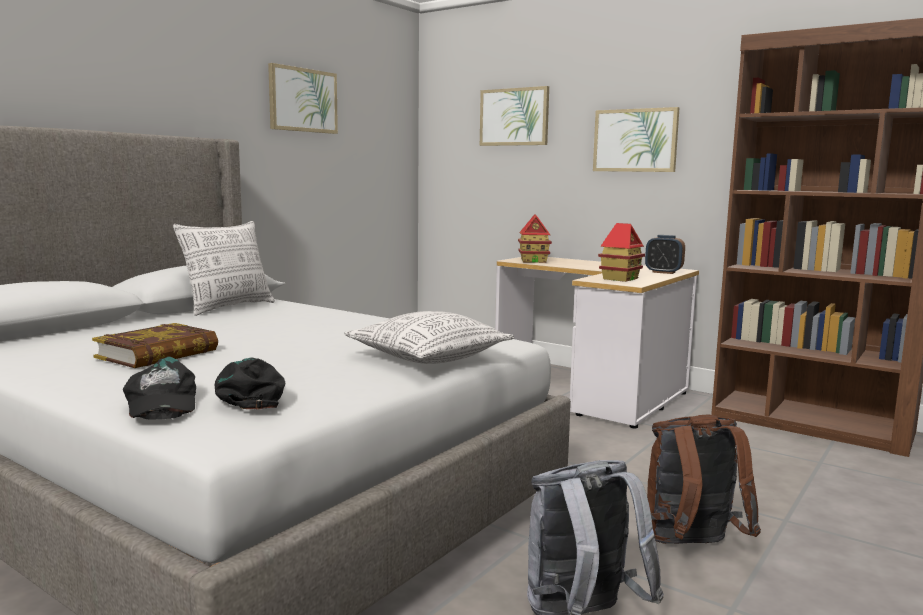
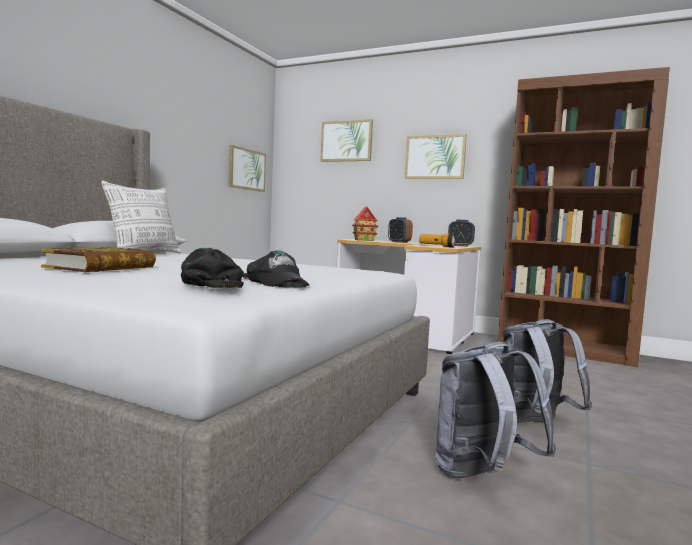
camera: 10 degrees left, 5 degrees down
black cap [123,357,196,420] -> black cap moved to [242,250,310,288]
picture [268,63,338,134] -> picture moved to [228,145,266,192]
pillow [344,311,514,364] -> none
toy house [598,223,645,282] -> flashlight [419,233,456,247]
brown backpack [647,415,761,544] -> grey backpack [503,319,593,423]
none -> alarm clock [388,217,413,243]

